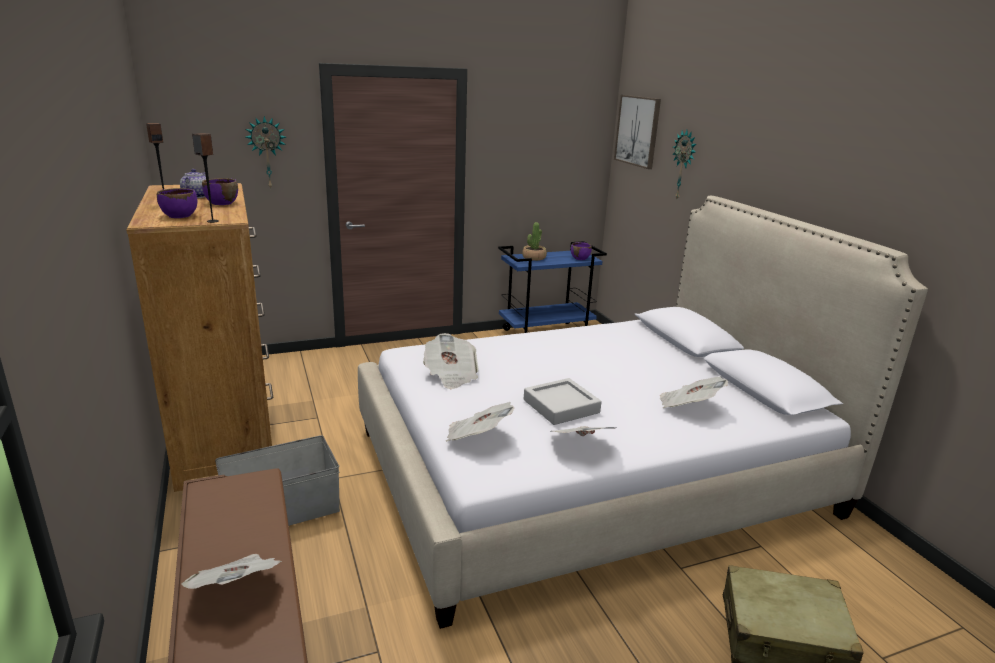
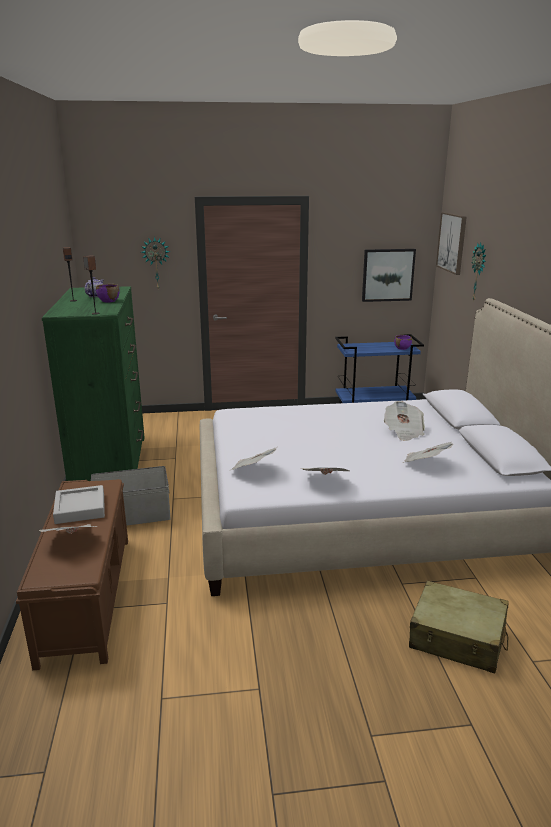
camera: 15 degrees right, 0 degrees up
brown dresser [126,183,273,492] -> green dresser [42,286,145,481]
purple bowl [157,188,197,218] -> none
newspaper [423,333,478,389] -> newspaper moved to [384,401,425,441]
potted plant [522,222,547,261] -> none
grey tray [524,378,602,425] -> grey tray moved to [53,485,105,524]
none -> picture [362,249,416,302]

